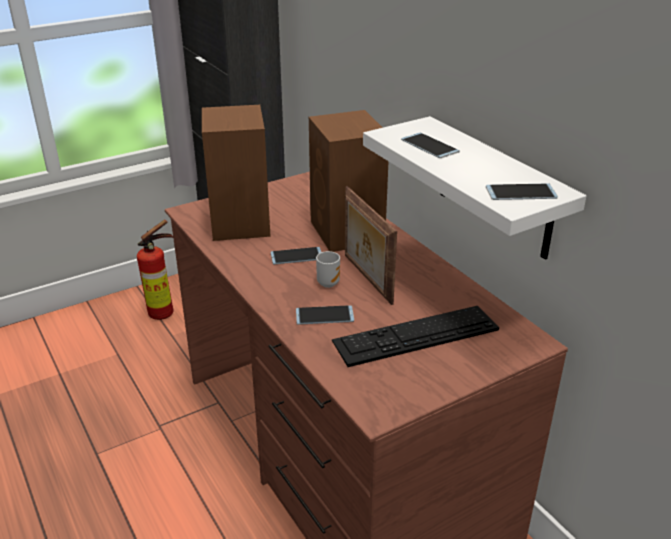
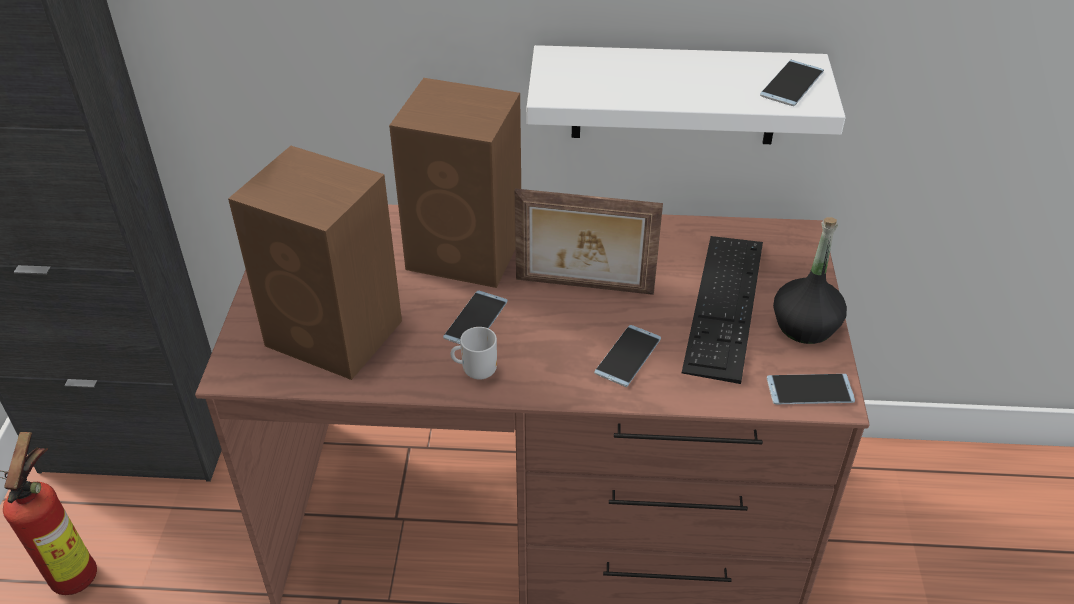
camera: 55 degrees left, 10 degrees up
mug [316,251,340,288] -> mug moved to [450,327,497,380]
phone [401,133,460,158] -> phone moved to [767,374,855,404]
none -> black bottle [773,217,847,344]

